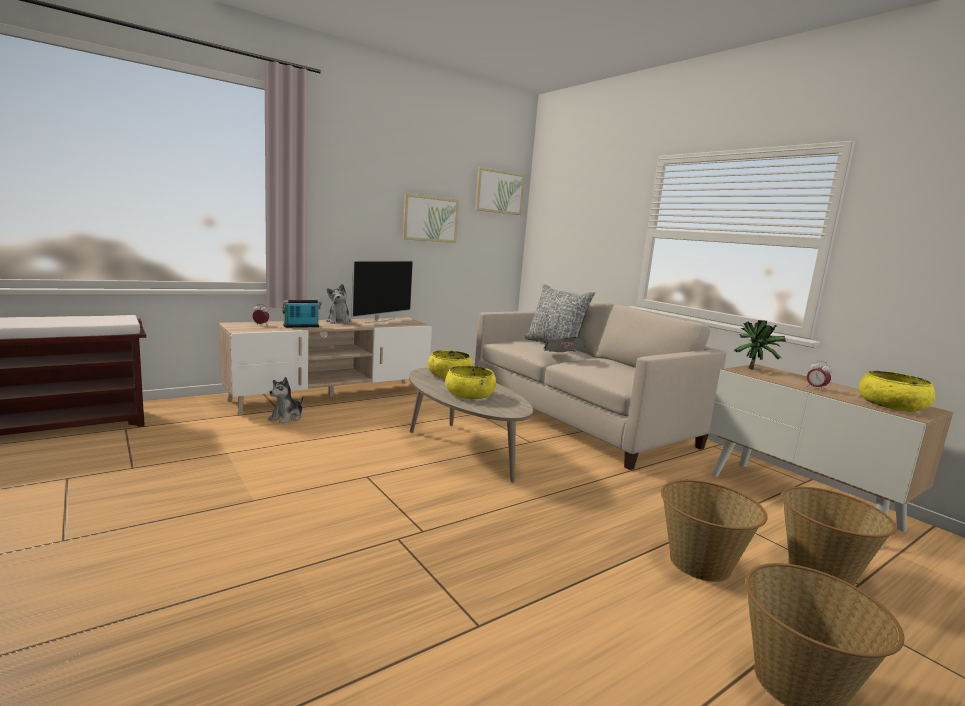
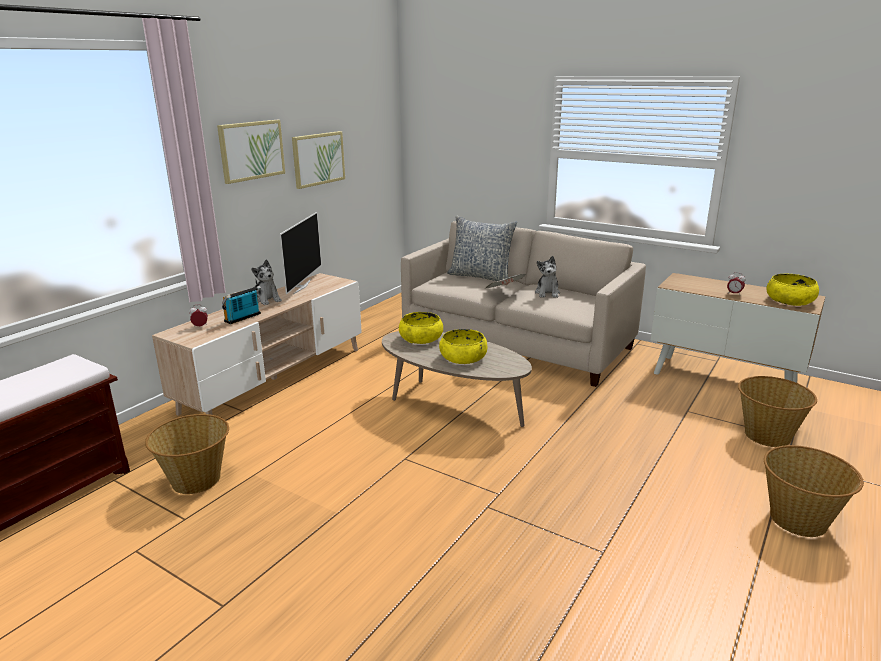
camera: 20 degrees left, 10 degrees up
plush toy [268,377,304,424] -> plush toy moved to [535,256,560,298]
picture [475,167,525,215] -> picture moved to [217,120,285,184]
basket [661,480,768,582] -> basket moved to [145,414,229,494]
potted plant [733,320,786,370] -> none

